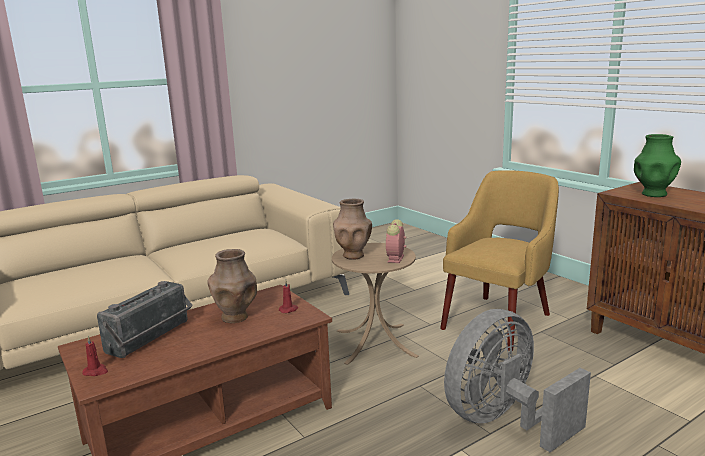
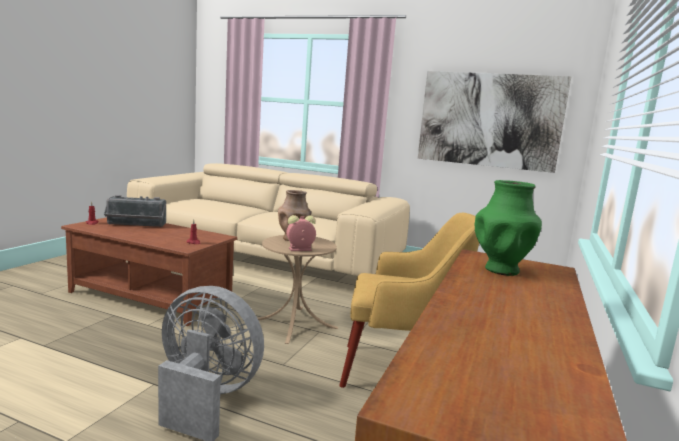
camera: 55 degrees right, 5 degrees down
brown vase [207,249,257,323] -> none
none -> picture [418,71,571,173]

